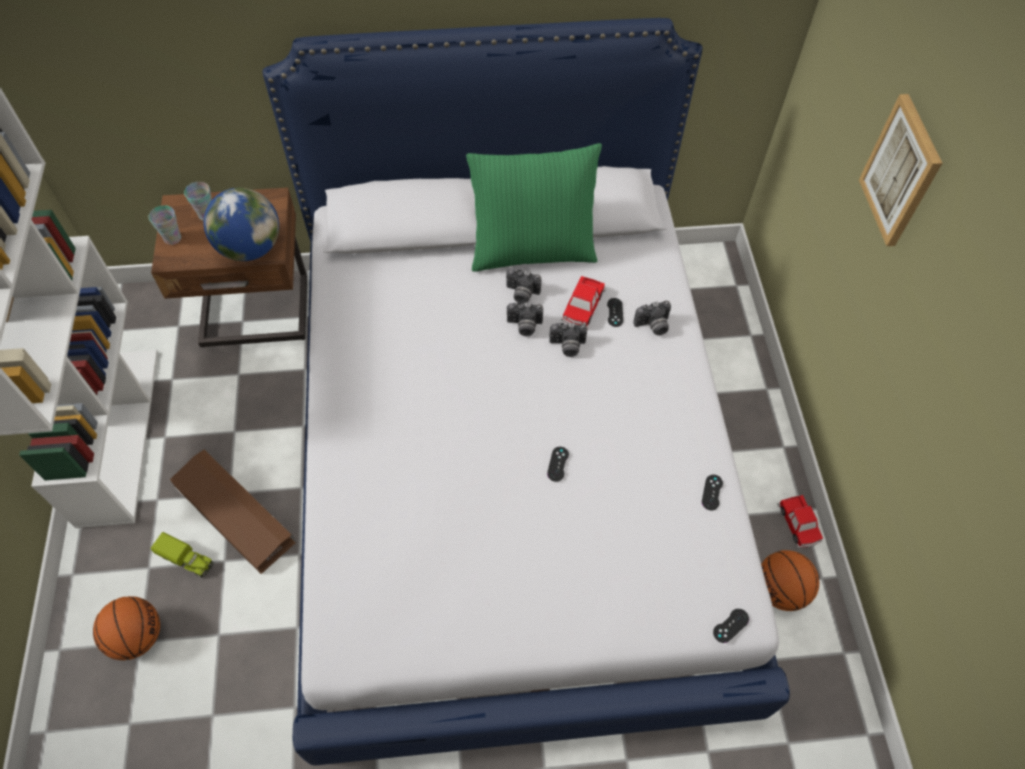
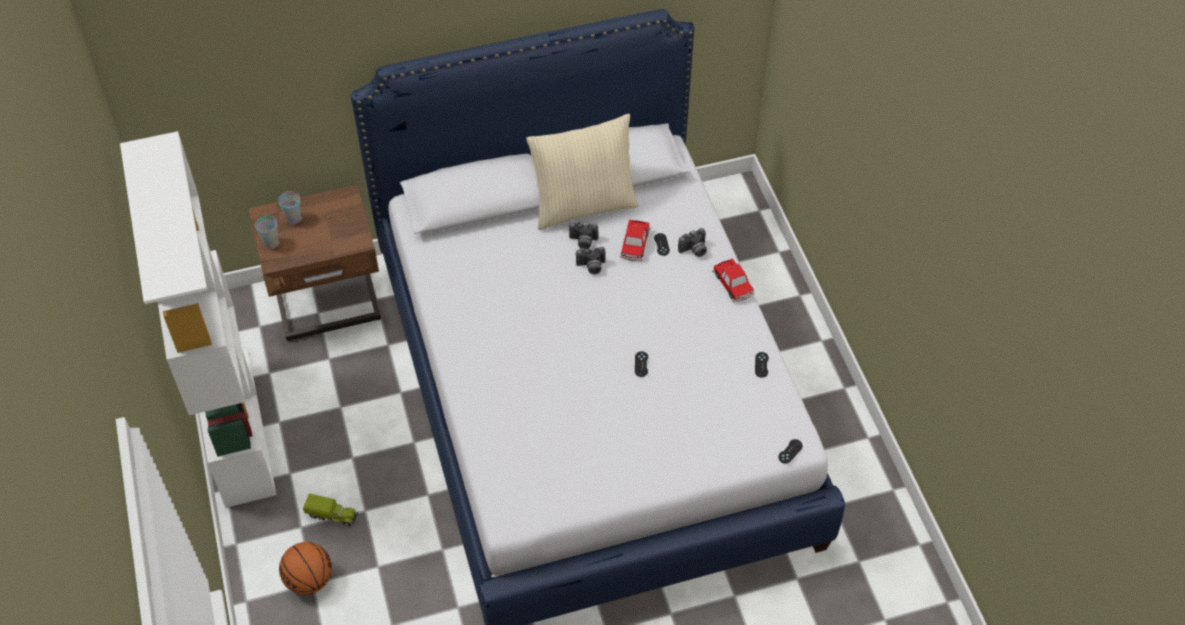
camera: 10 degrees left, 5 degrees down
brown storage box [170,450,296,574] -> none
globe [204,188,279,261] -> none
green pillow [466,143,602,272] -> beige pillow [526,114,639,230]
camera [549,323,587,357] -> none
basketball [761,550,819,611] -> none
toy car [777,495,823,548] -> toy car moved to [712,258,754,303]
picture [859,94,942,246] -> none

